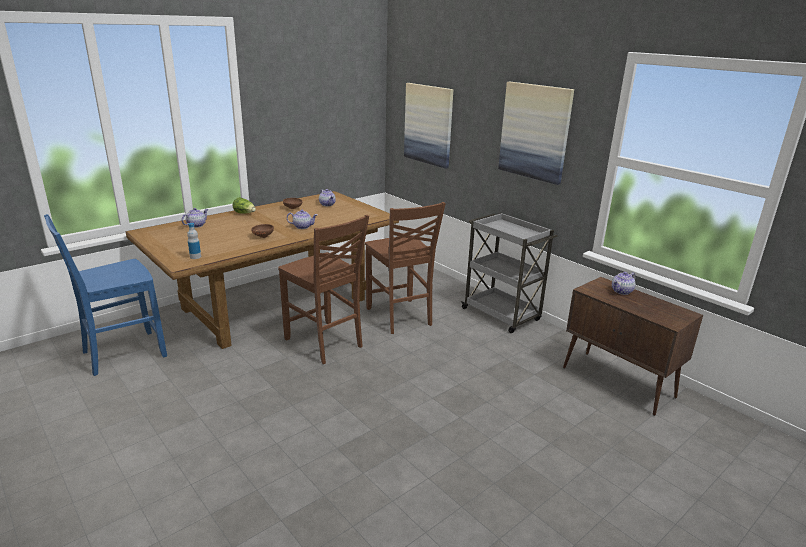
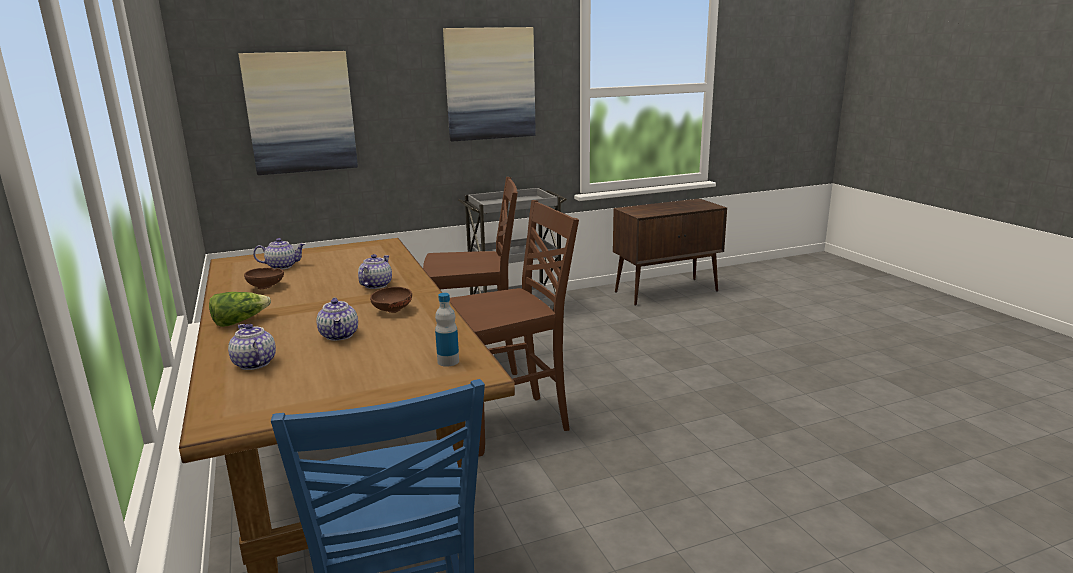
camera: 70 degrees left, 5 degrees down
teapot [612,272,636,295] -> teapot moved to [316,298,358,341]

